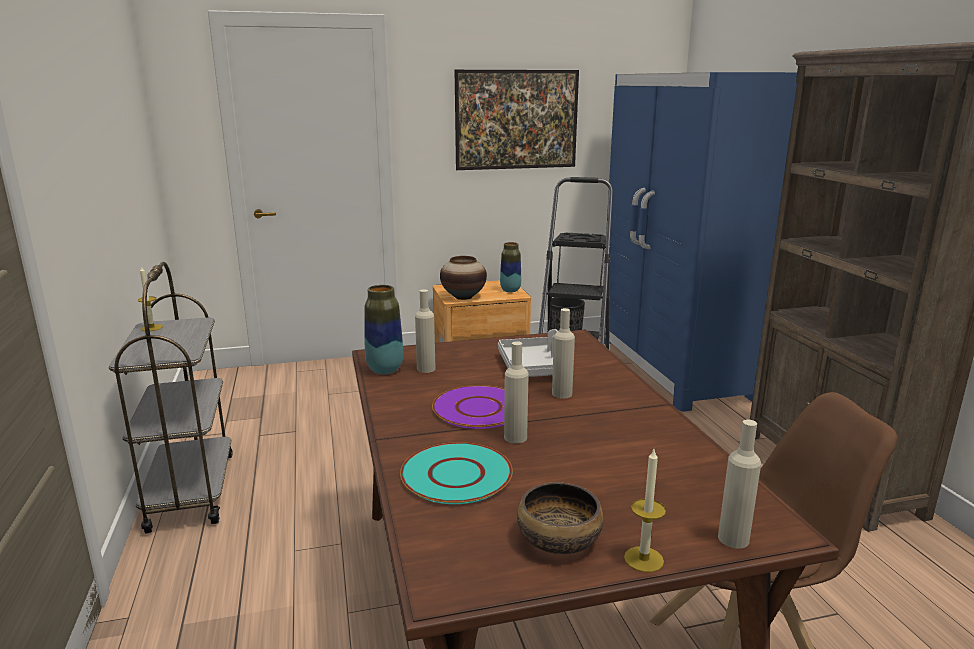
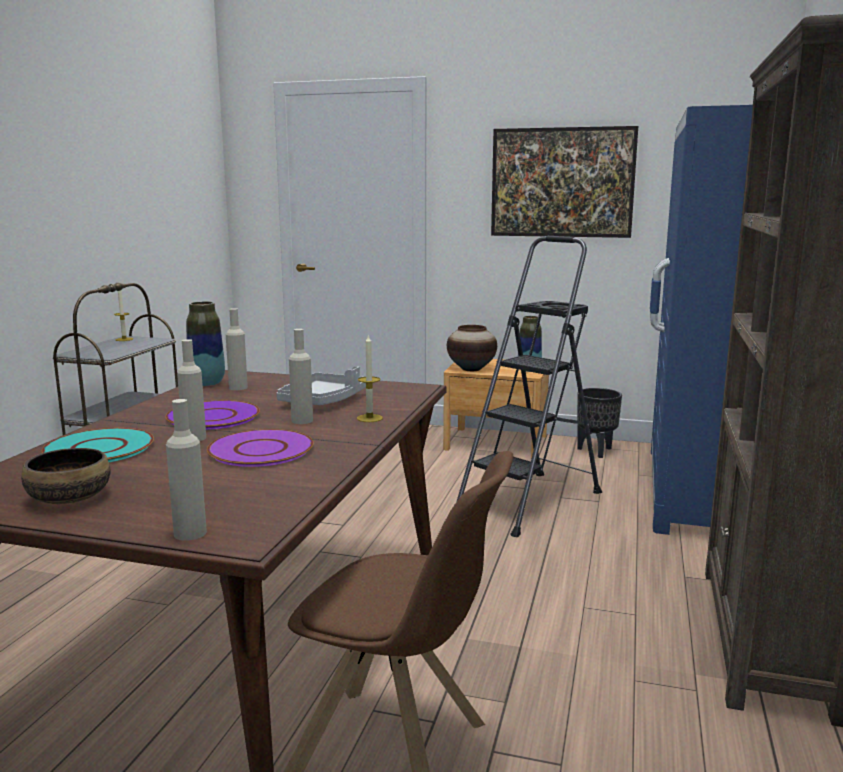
camera: 30 degrees right, 5 degrees down
candle [624,449,666,572] -> candle moved to [357,334,383,422]
none -> purple plate [207,429,314,467]

